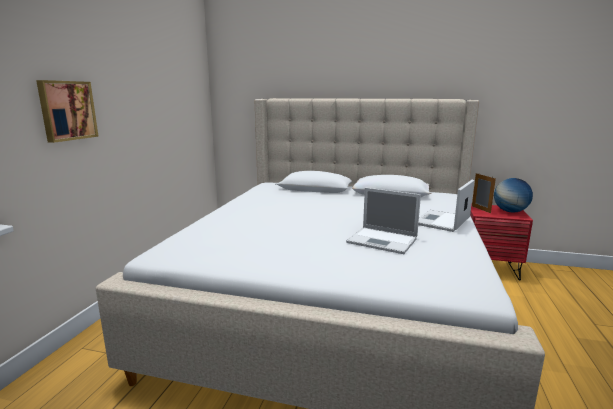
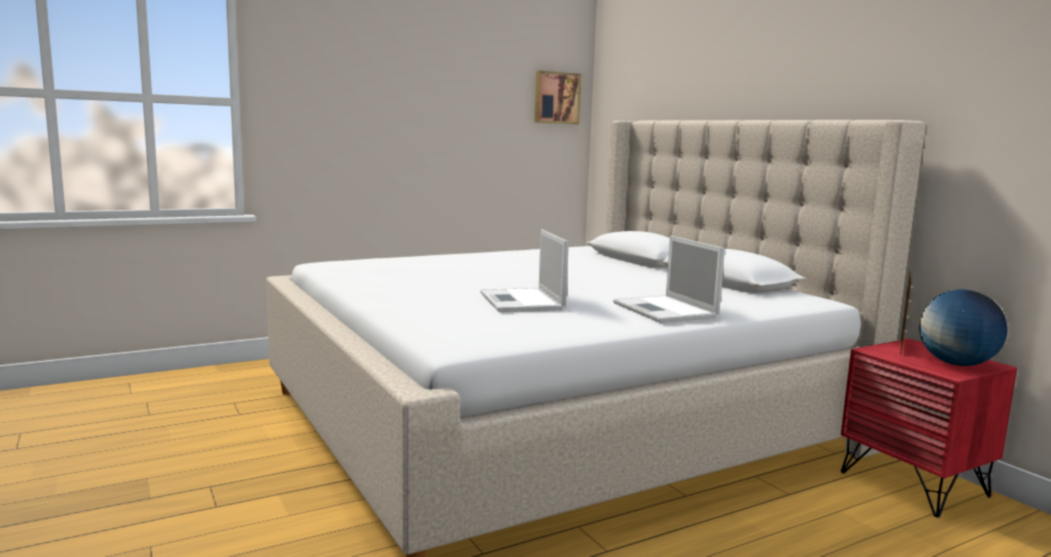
camera: 45 degrees right, 5 degrees down
picture [36,80,99,143] -> picture moved to [534,71,581,124]
laptop [418,180,474,232] -> laptop turned 105 degrees counterclockwise [613,235,725,323]

